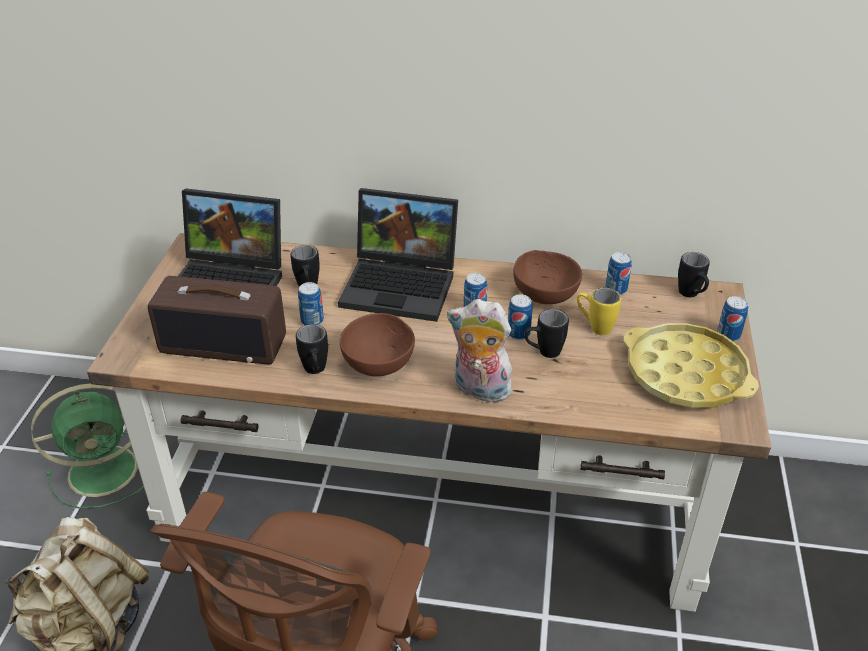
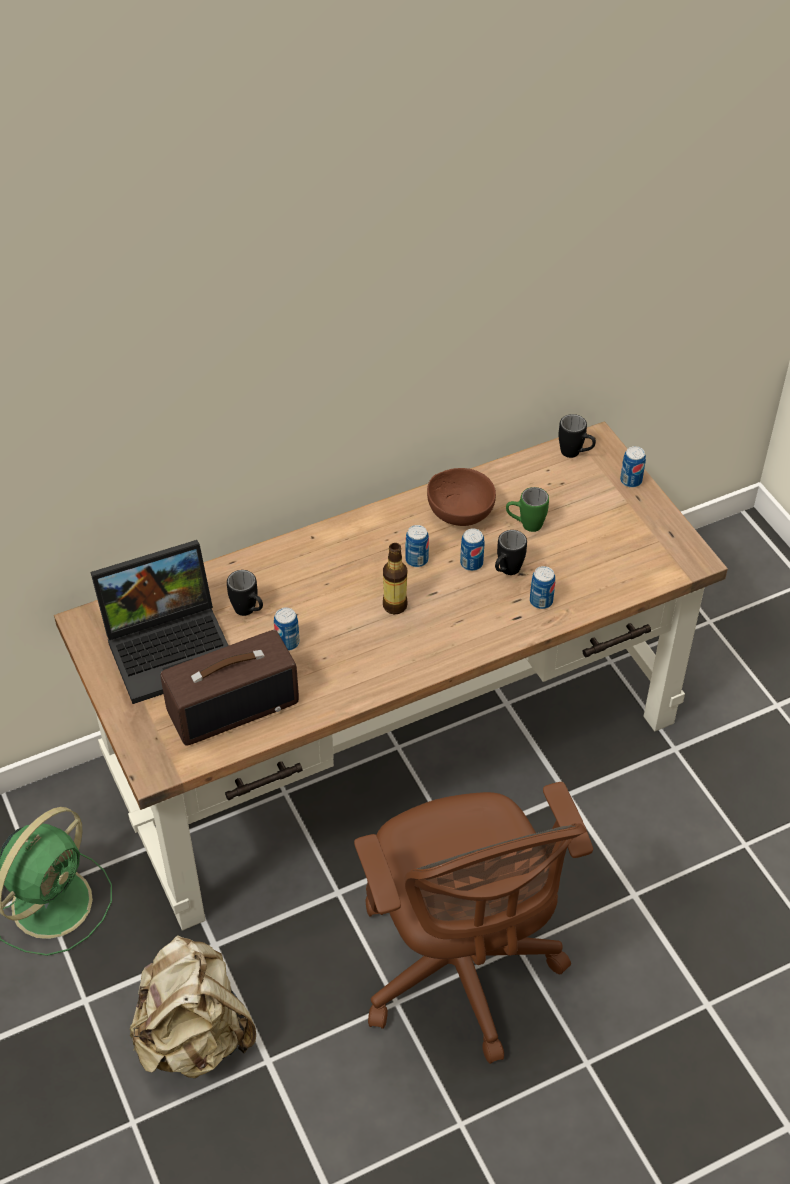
camera: 35 degrees left, 10 degrees up
black mug [296,324,328,374] -> none
laptop [338,188,458,322] -> none
brown bowl [340,313,415,376] -> none
plush toy [447,299,518,403] -> none
yellow mug [577,288,621,335] -> green mug [506,487,549,532]
can [605,252,632,295] -> can moved to [530,566,555,609]
yellow tray [623,323,759,408] -> none
none -> bottle [383,543,408,615]

